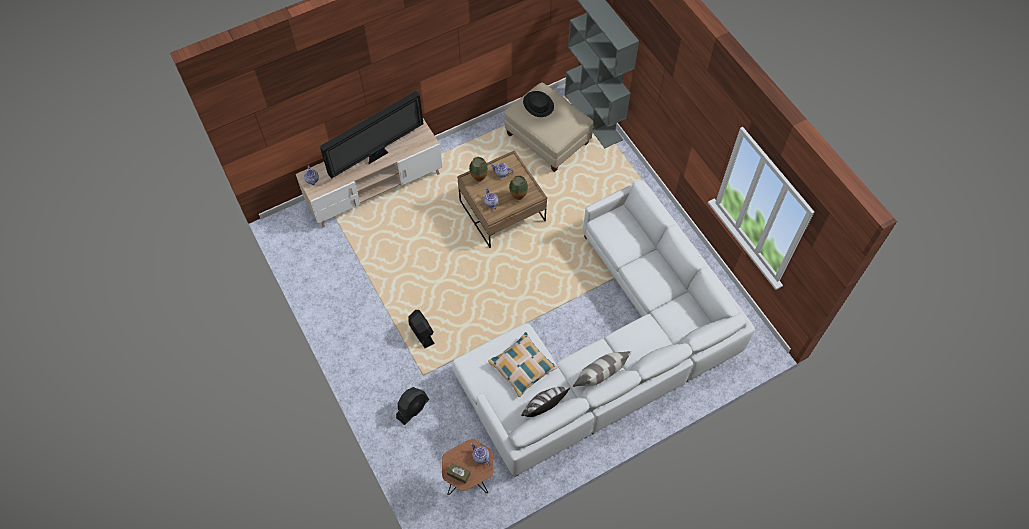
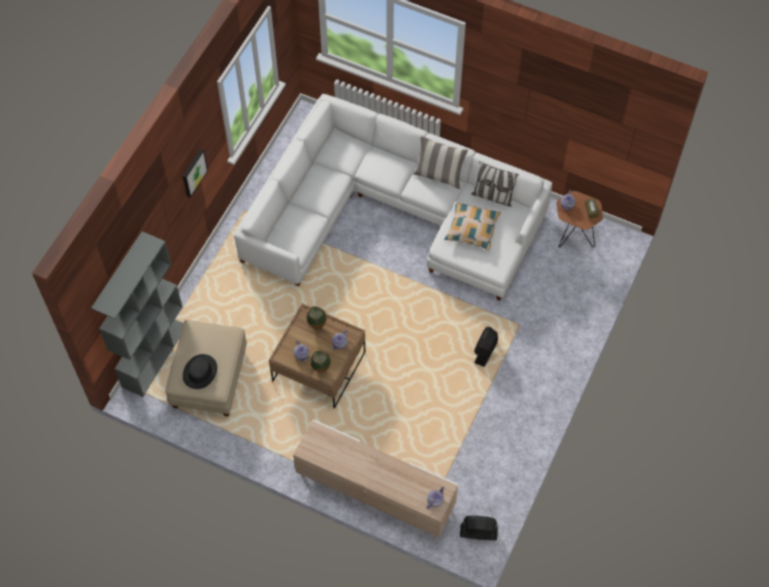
camera: 125 degrees left, 0 degrees up
television [320,91,424,179] -> none
black fan [396,387,429,425] -> black fan moved to [460,516,498,540]
none -> picture [183,149,208,198]

